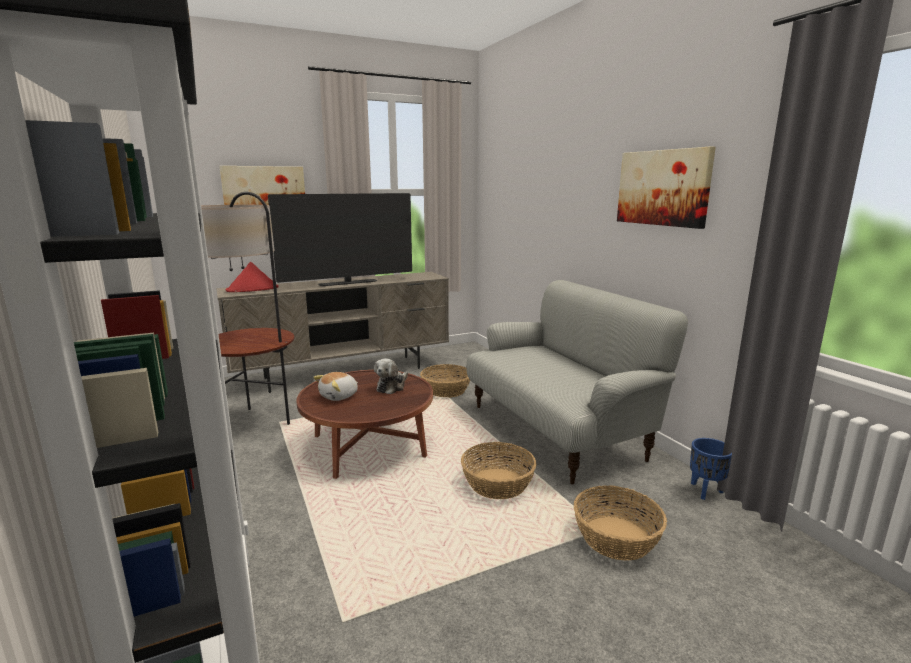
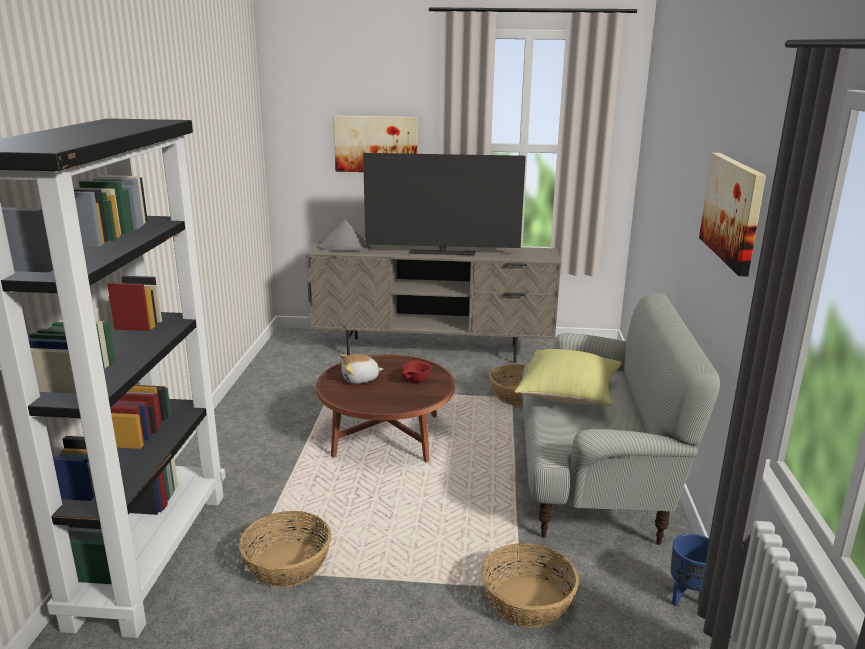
camera: 30 degrees right, 5 degrees up
floor lamp [201,192,294,425] -> none
red hat [226,262,279,292] -> grey hat [319,219,371,251]
plush toy [374,358,408,394] -> red bowl [402,361,431,383]
basket [461,442,536,499] -> basket moved to [239,511,331,587]
none -> yellow pillow [515,349,622,406]

